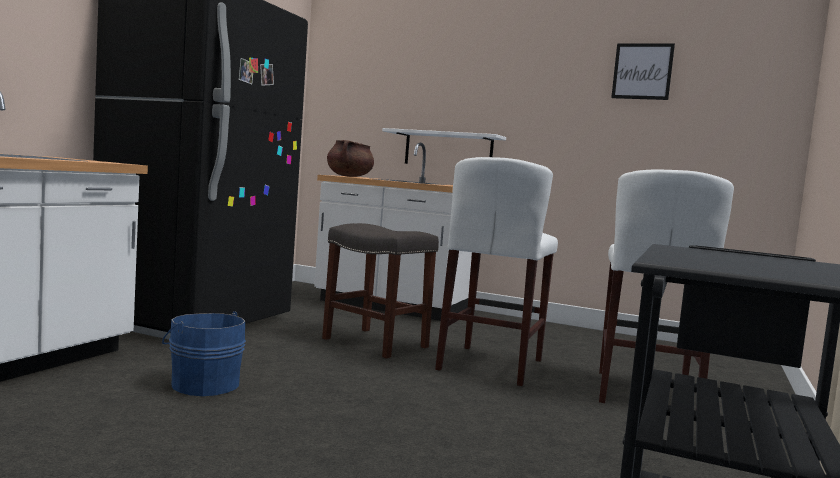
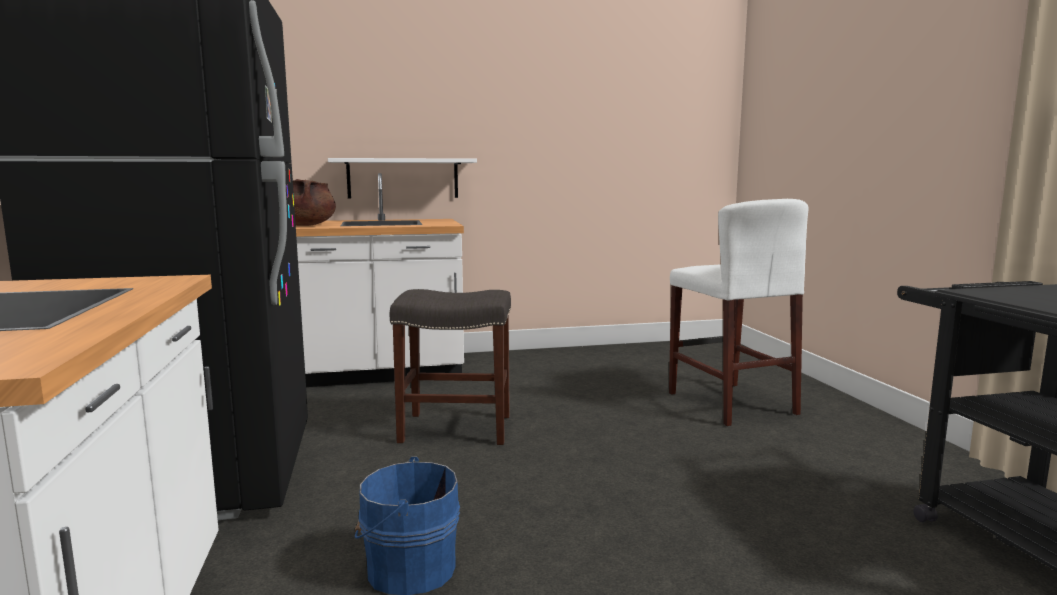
camera: 35 degrees left, 5 degrees up
white stool [435,157,558,386] -> none
picture [611,43,675,100] -> none

